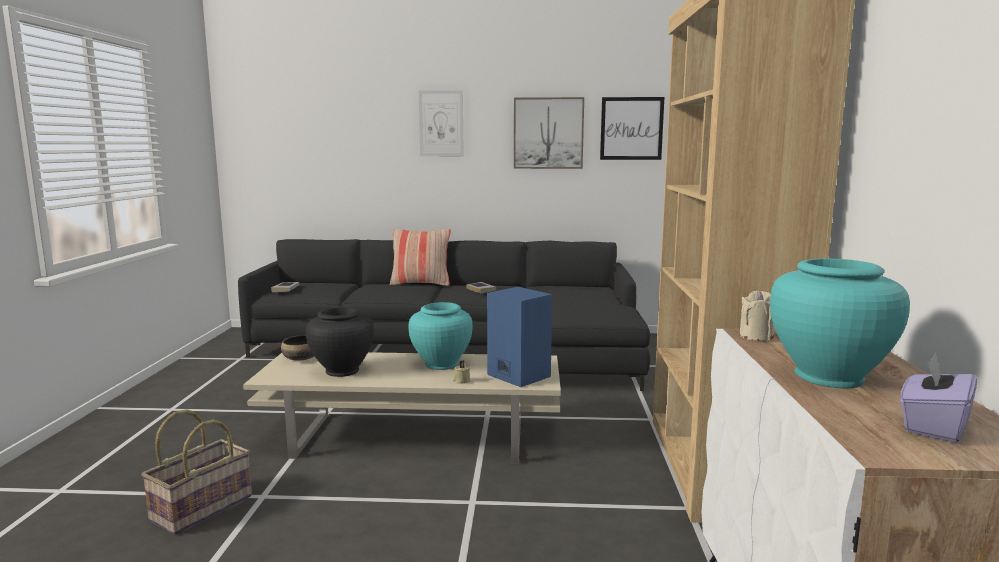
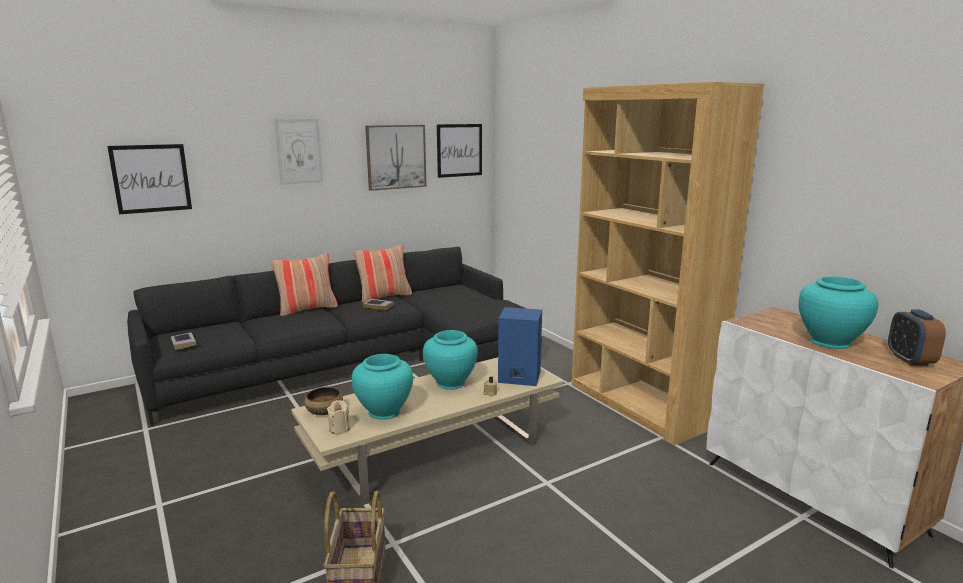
camera: 35 degrees left, 5 degrees up
black vase [306,307,374,377] -> turquoise vase [352,354,413,420]
beige candle [739,290,774,341] -> beige candle moved to [327,400,350,434]
purple tissue box [900,353,977,443] -> alarm clock [888,309,946,366]
none -> picture [107,144,192,214]
none -> pillow [353,245,412,303]

